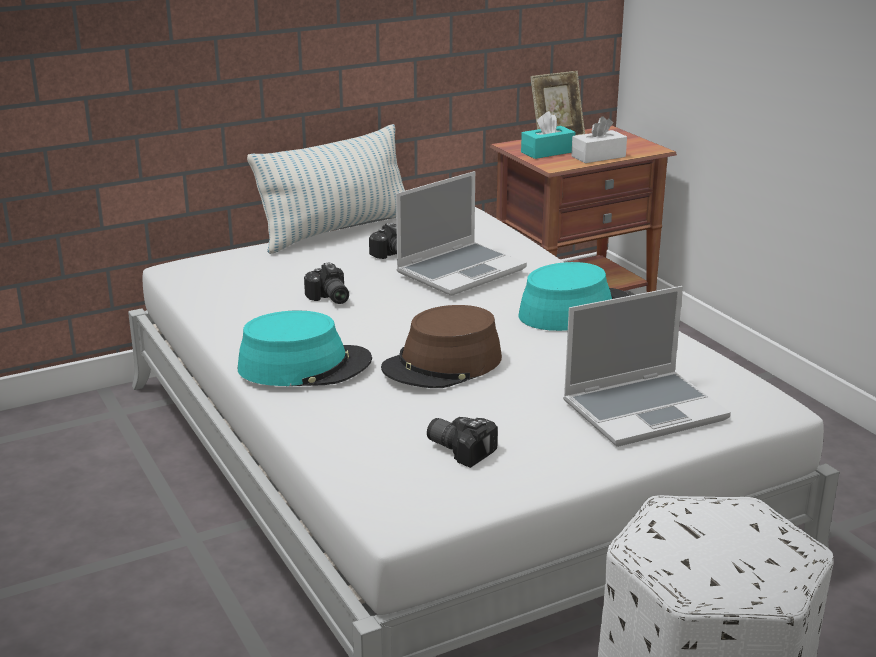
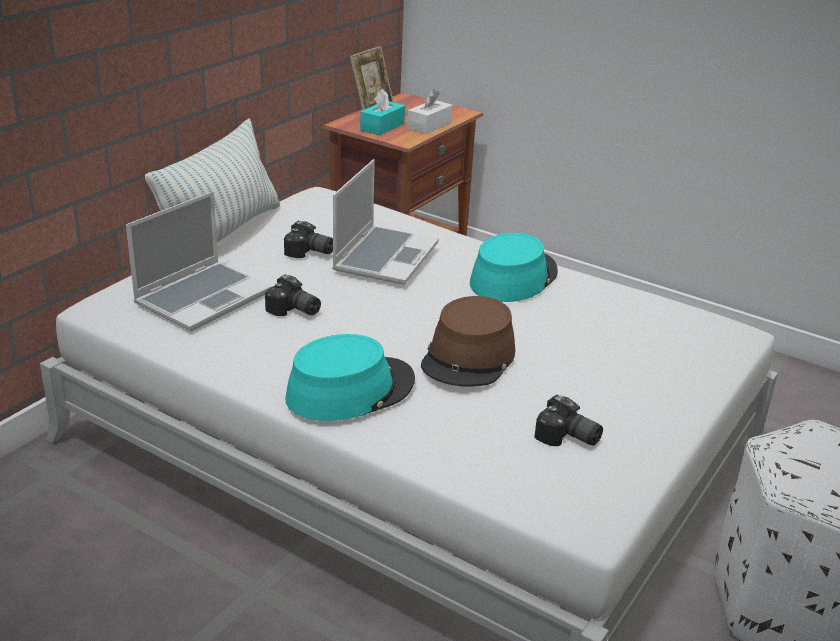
camera: 30 degrees left, 5 degrees up
camera [427,417,498,468] -> camera turned 150 degrees counterclockwise [534,395,603,446]
laptop [563,286,731,447] -> laptop moved to [126,191,272,331]

